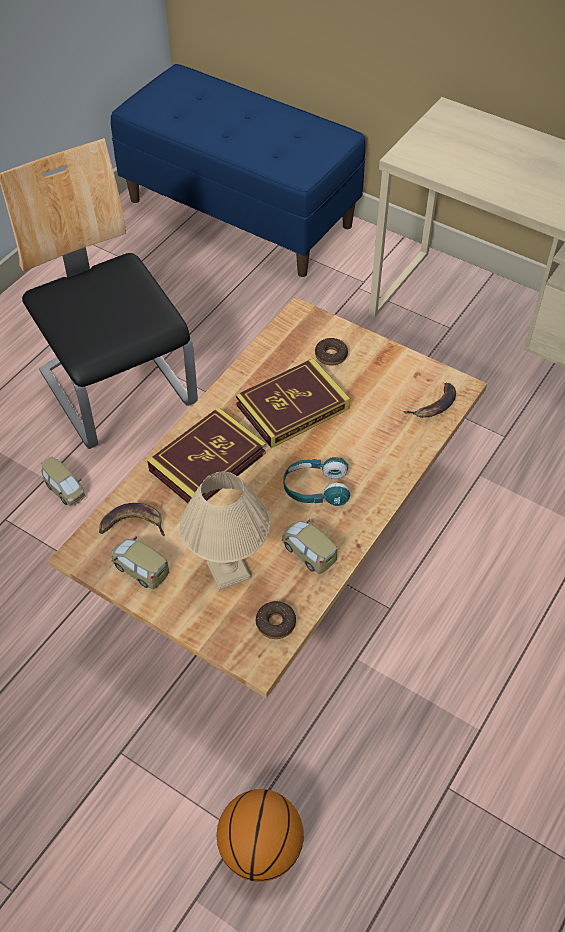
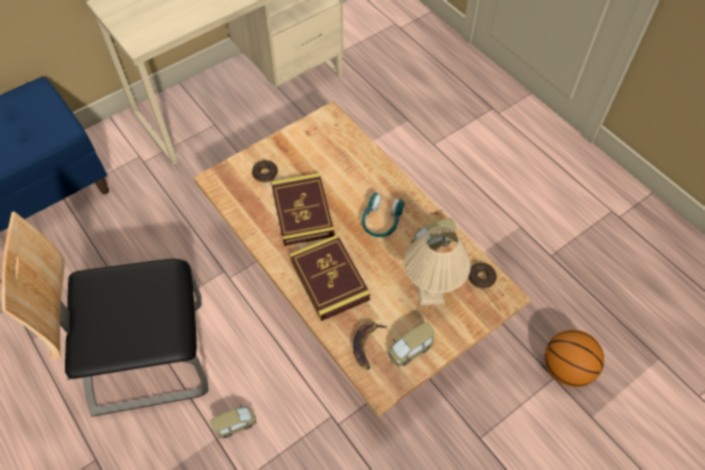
camera: 70 degrees left, 5 degrees up
banana [403,382,456,418] -> none

